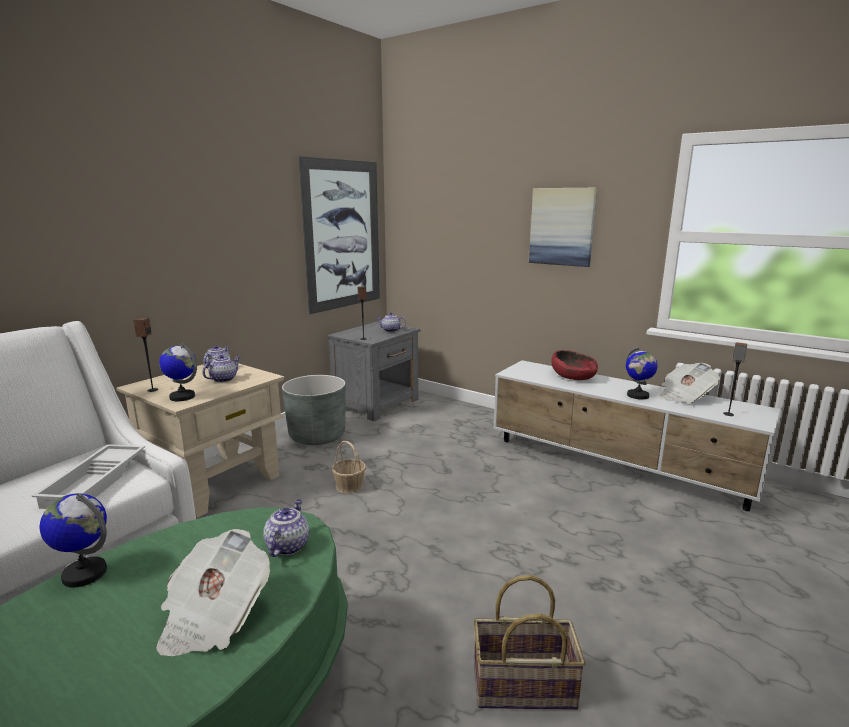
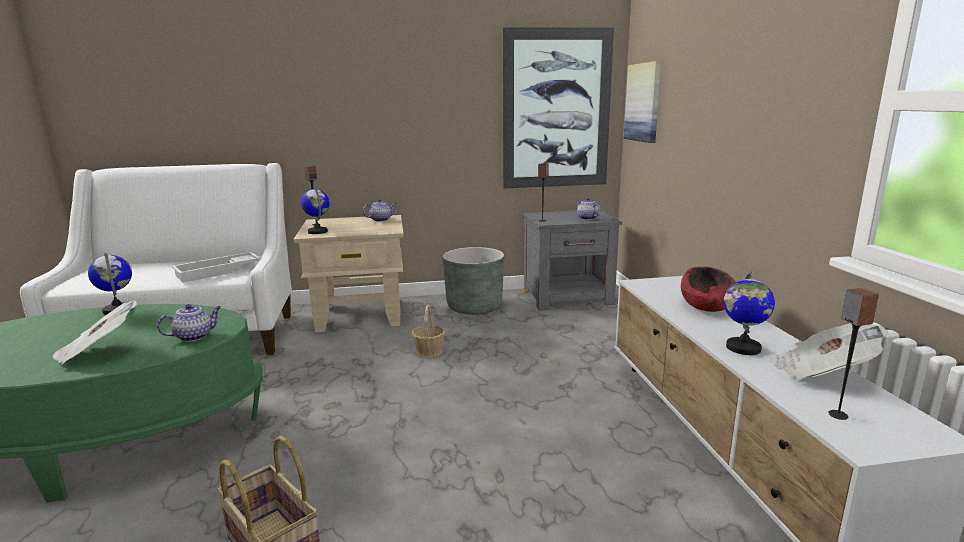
camera: 45 degrees right, 0 degrees up
teapot [202,355,240,382] -> none
picture [529,188,597,267] -> picture moved to [624,61,661,143]

